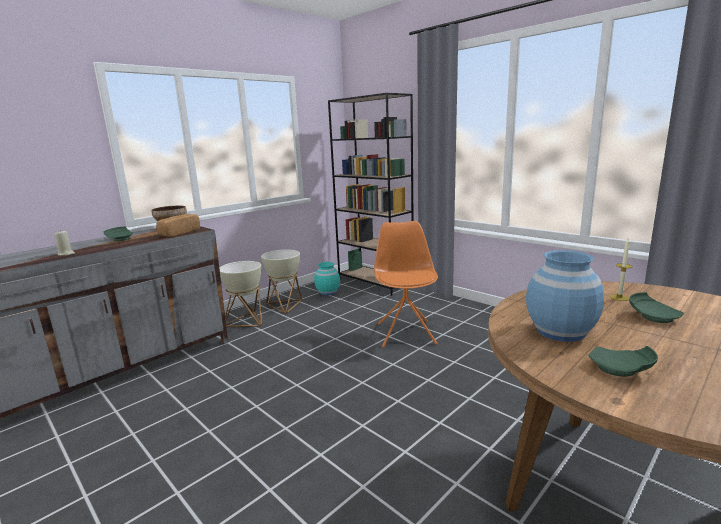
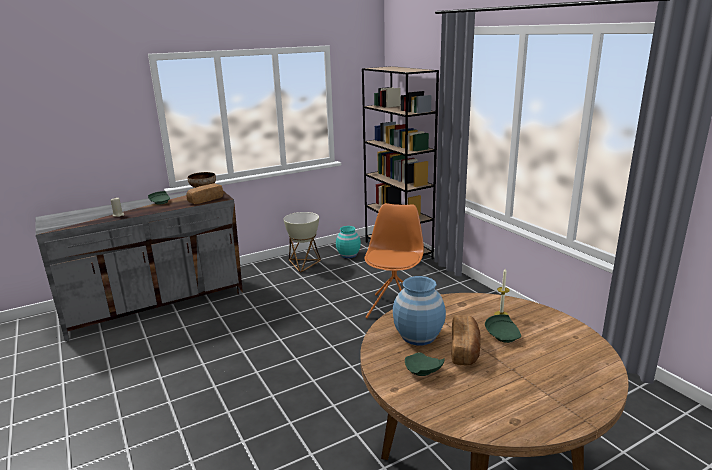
camera: 15 degrees right, 5 degrees up
planter [219,261,262,327] -> none
none -> bread [451,315,481,365]

